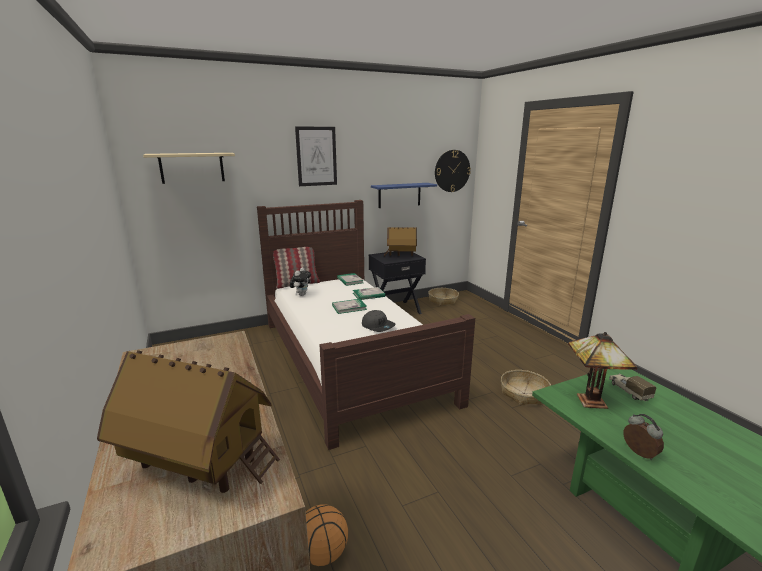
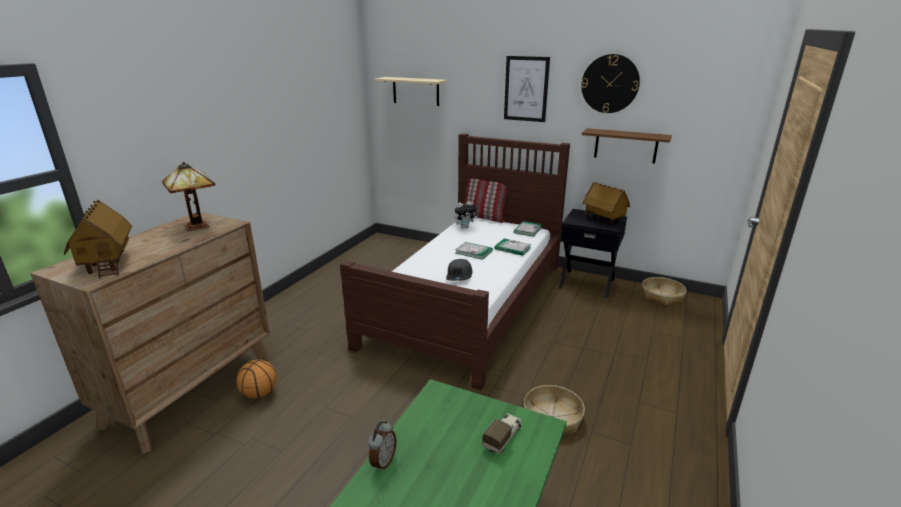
camera: 50 degrees right, 5 degrees up
blue shelf [371,183,437,208] -> brown shelf [582,128,672,163]
wall clock [435,150,471,192] -> wall clock moved to [581,54,640,113]
table lamp [568,332,638,409] -> table lamp moved to [162,162,215,231]

